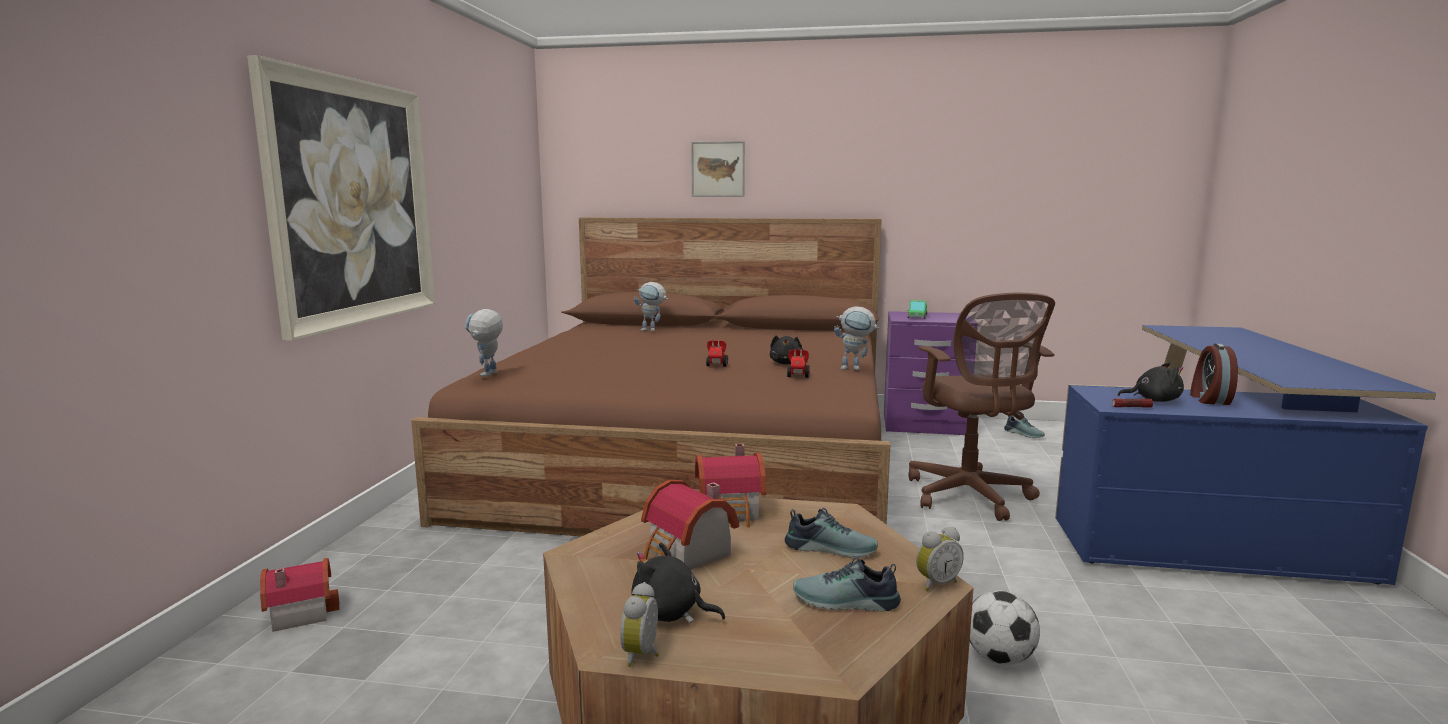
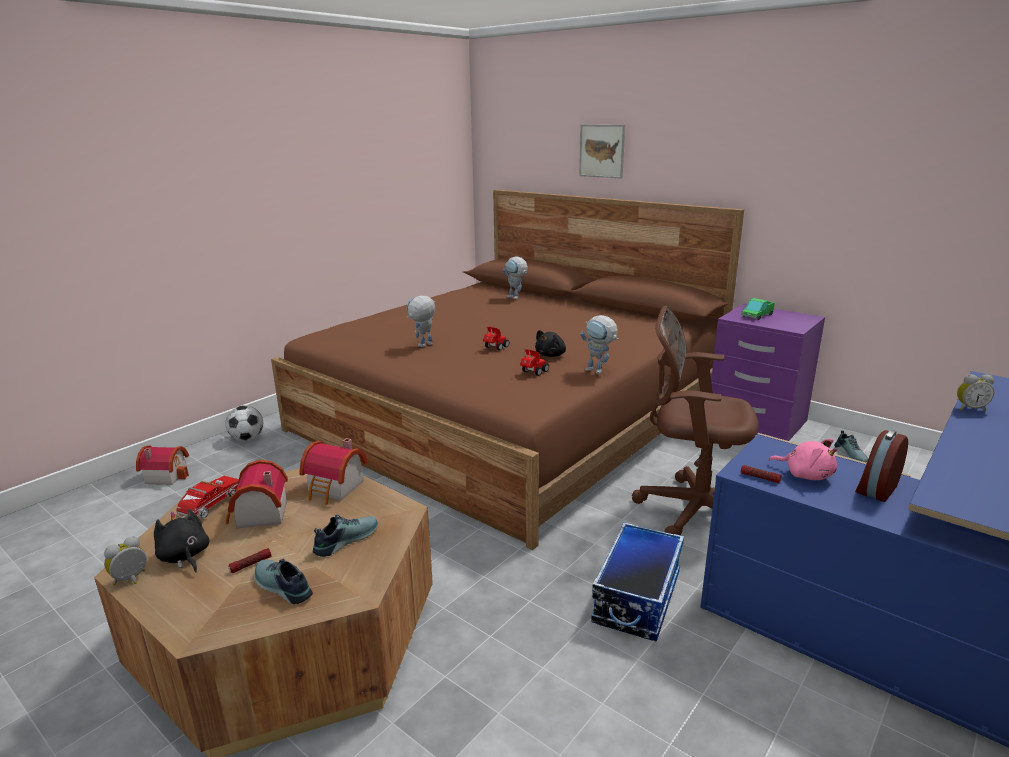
camera: 30 degrees right, 10 degrees up
picture [247,55,435,341] -> none
toy robot [465,309,503,376] -> toy robot moved to [407,295,435,347]
shoe [785,507,878,558] -> shoe turned 90 degrees counterclockwise [313,514,378,557]
brown office chair [908,293,1055,521] -> brown office chair turned 90 degrees clockwise [632,306,759,535]
alarm clock [916,527,964,591] -> alarm clock moved to [957,374,994,411]
football [970,591,1040,665] -> football moved to [225,405,263,441]
black plush toy [1118,363,1184,402] -> pink plush toy [769,439,838,480]
none -> toy truck [176,476,239,518]
none -> flashlight [228,548,271,573]
none -> storage box [591,522,684,641]

